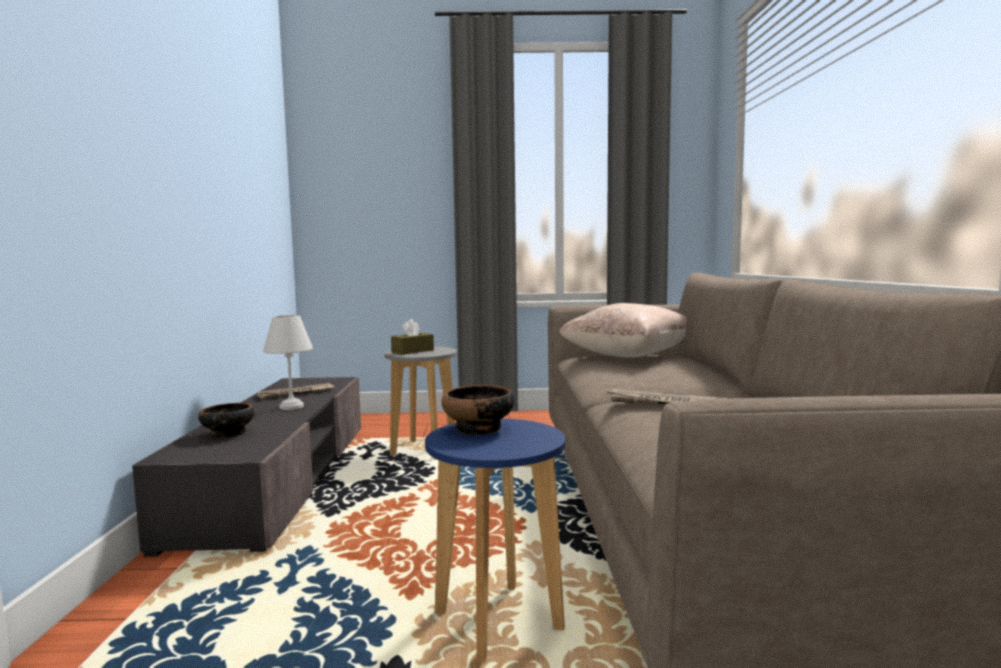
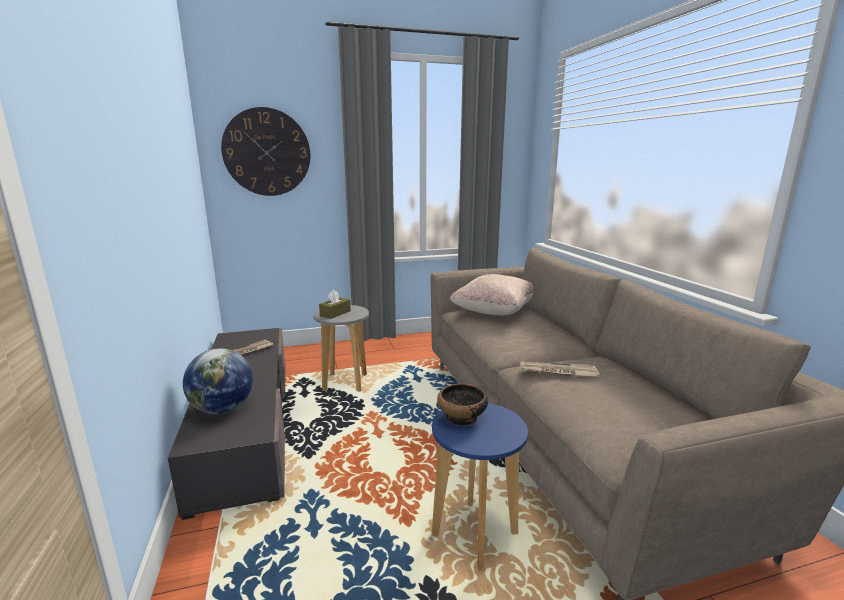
camera: 15 degrees left, 10 degrees up
bowl [198,403,255,438] -> globe [183,348,253,414]
white table lamp [263,315,313,410] -> none
none -> wall clock [221,107,310,196]

